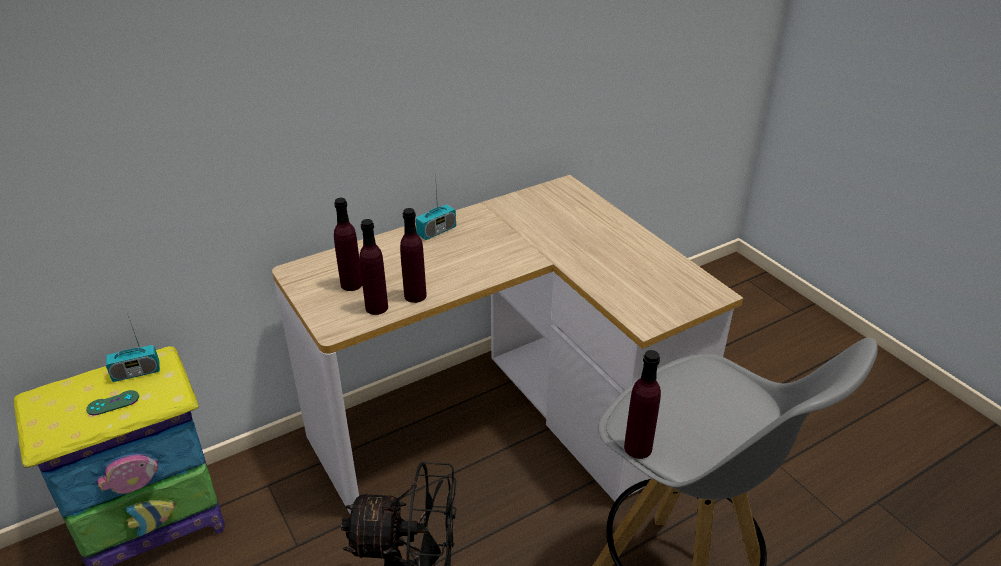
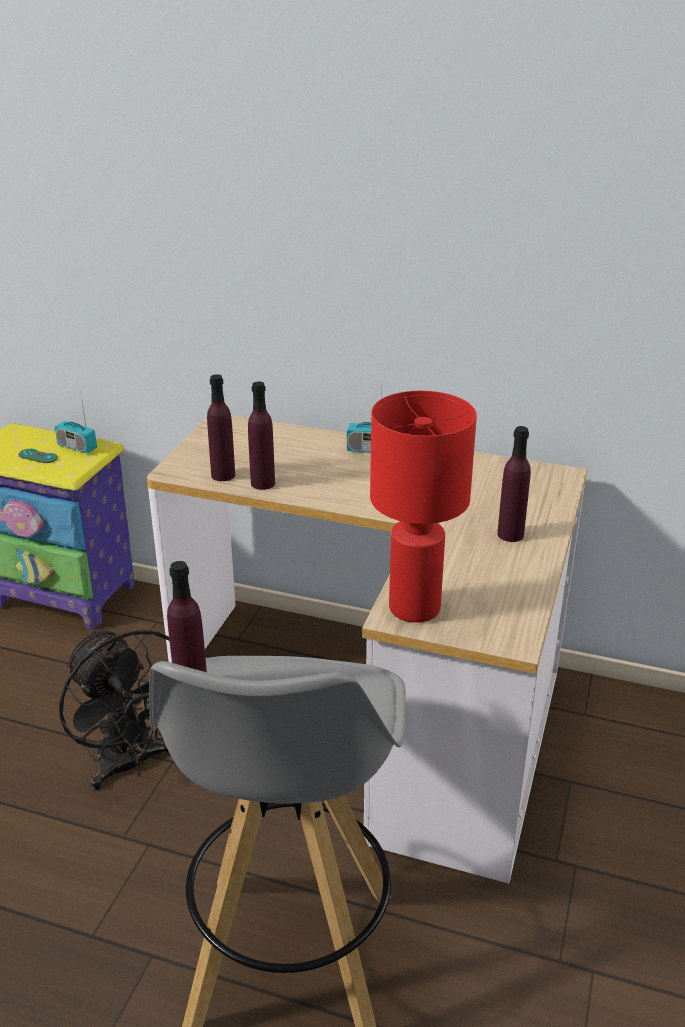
camera: 50 degrees right, 5 degrees down
purple bottle [334,198,362,291] -> purple bottle moved to [497,426,531,542]
none -> red table lamp [370,391,477,623]

